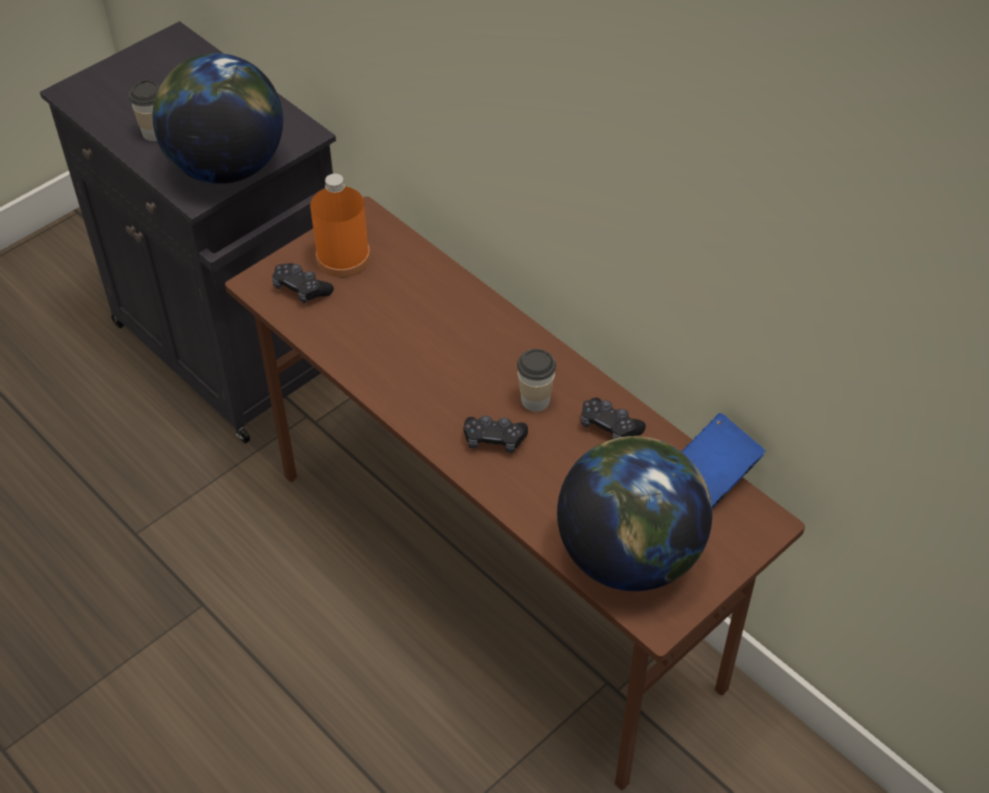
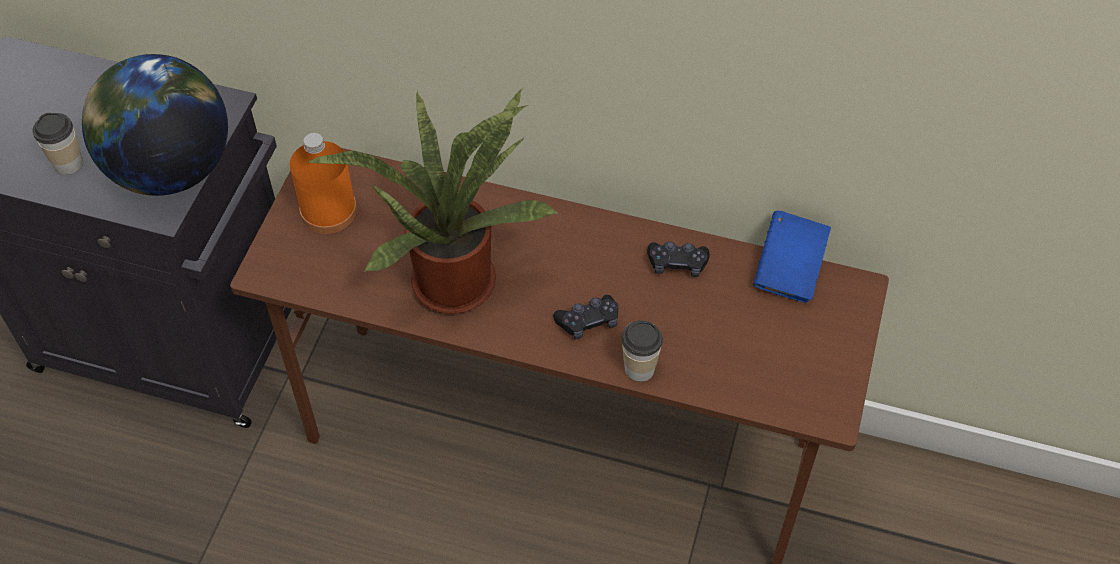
camera: 30 degrees left, 5 degrees up
black game controller [272,263,334,304] -> none
cup [517,349,556,412] -> cup moved to [622,320,663,382]
globe [557,436,712,591] -> none
none -> potted plant [307,89,559,314]

